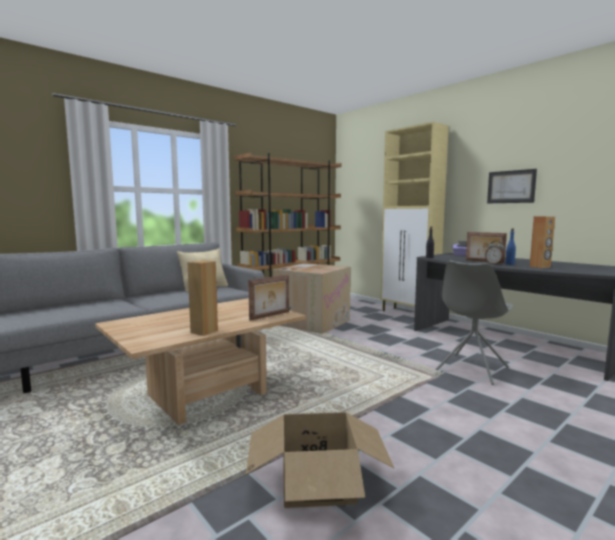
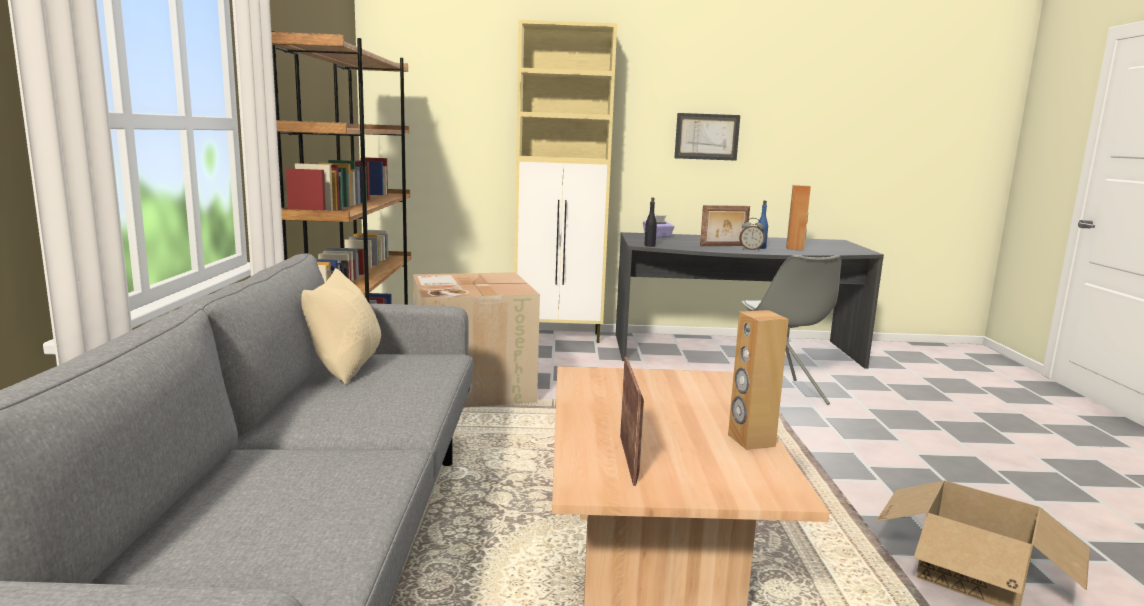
camera: 50 degrees left, 5 degrees up
picture frame [248,275,289,321] -> picture frame moved to [620,357,644,486]

